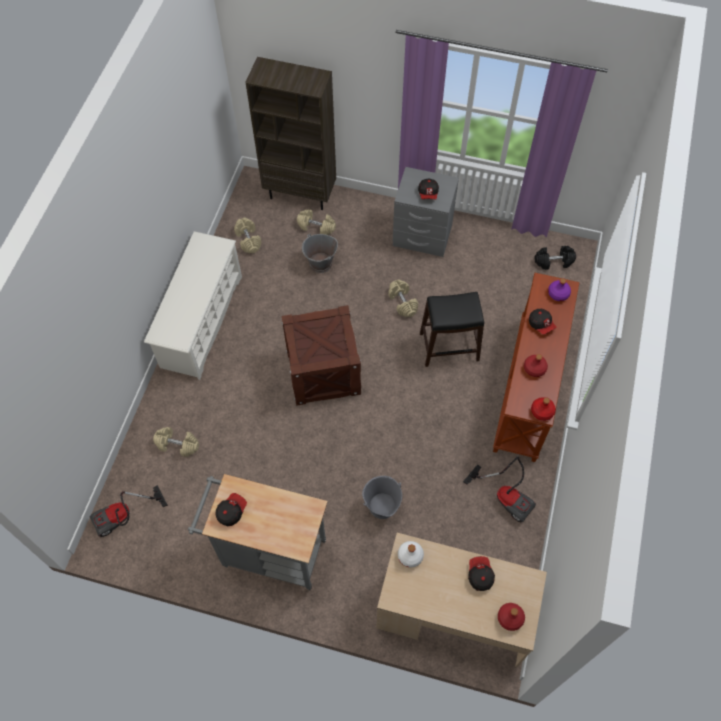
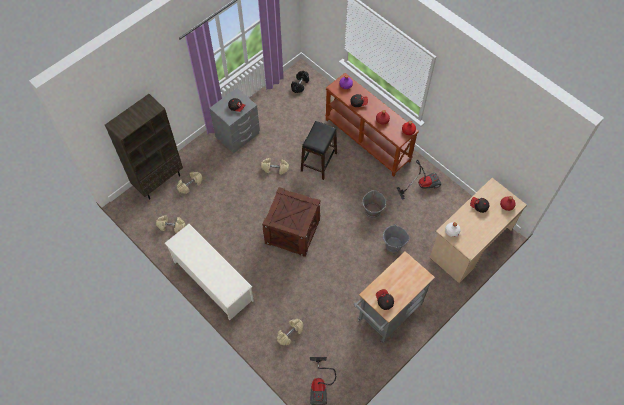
camera: 60 degrees left, 0 degrees up
grey bucket [302,234,338,273] -> grey bucket moved to [361,190,387,218]

